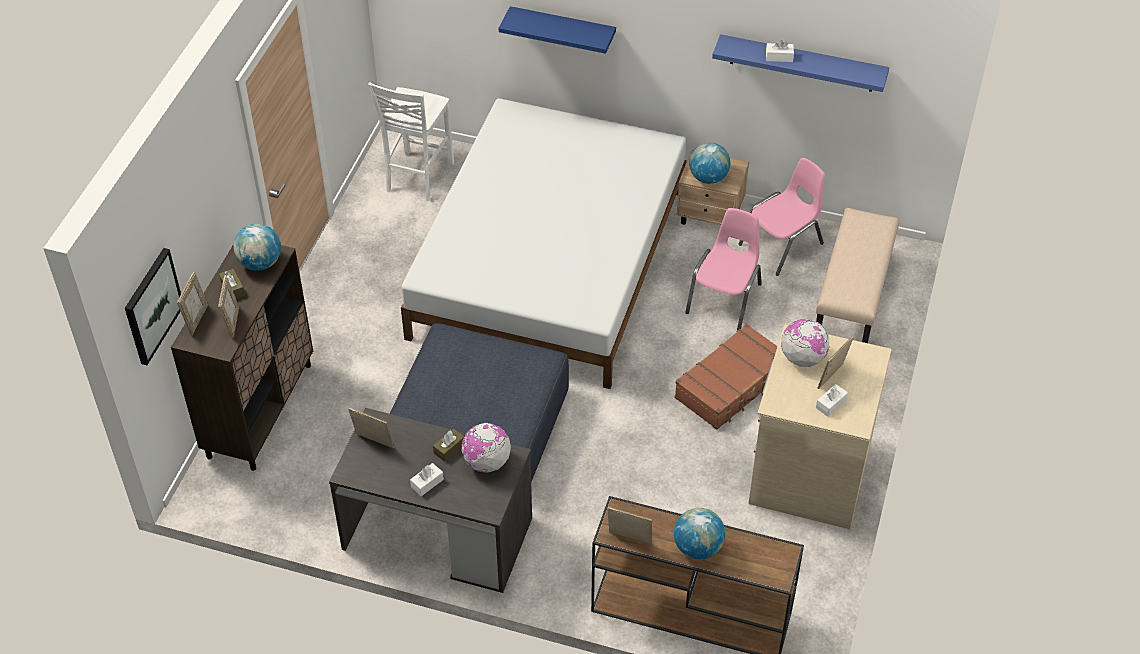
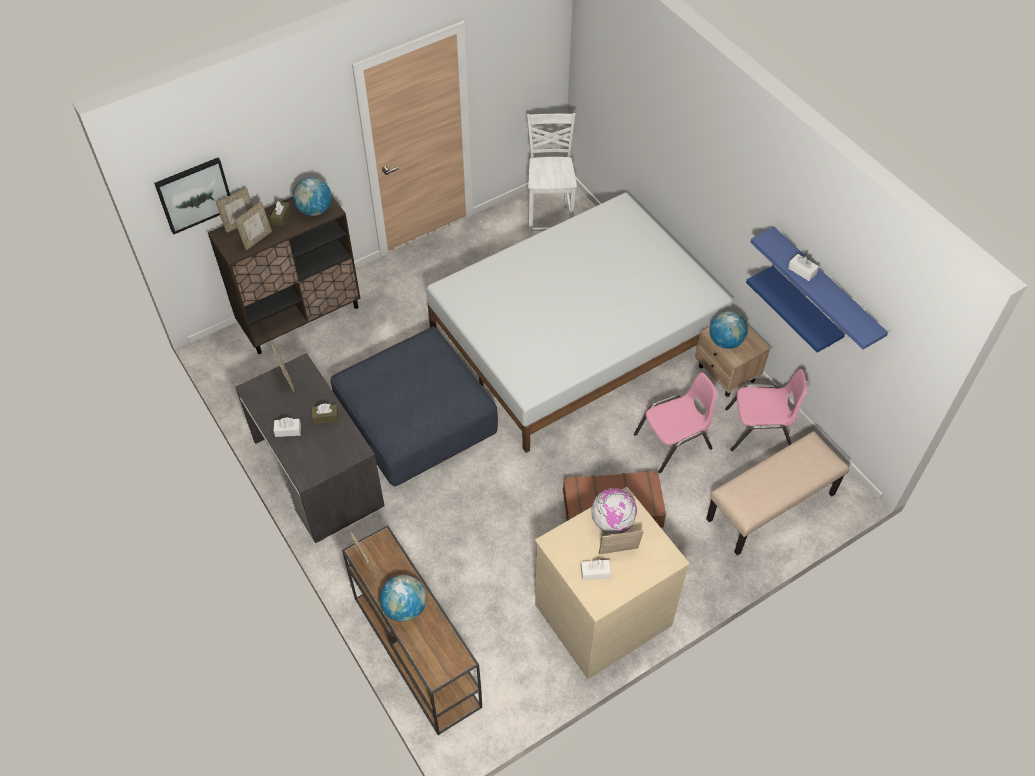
camera: 40 degrees right, 5 degrees up
white chair [368,82,454,201] -> white chair turned 120 degrees clockwise [527,113,577,238]
globe [461,423,511,473] -> none
blue shelf [499,6,616,54] -> blue shelf moved to [746,266,845,353]

